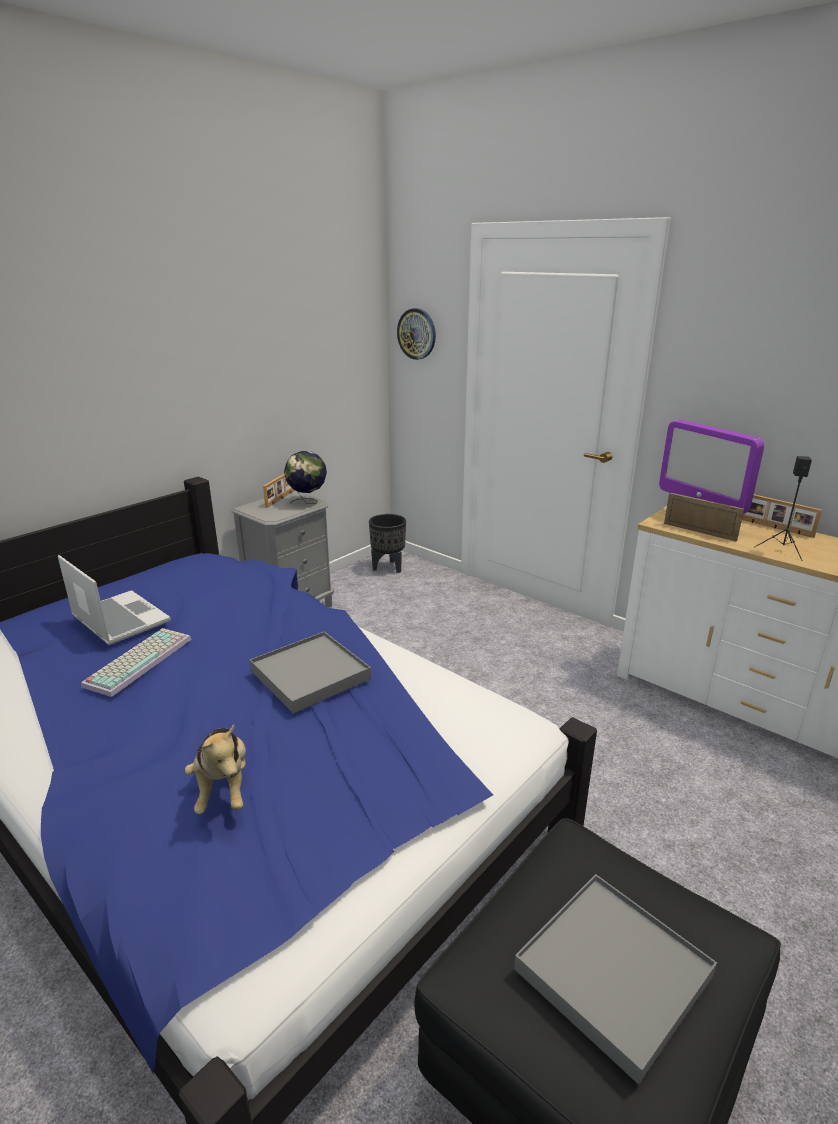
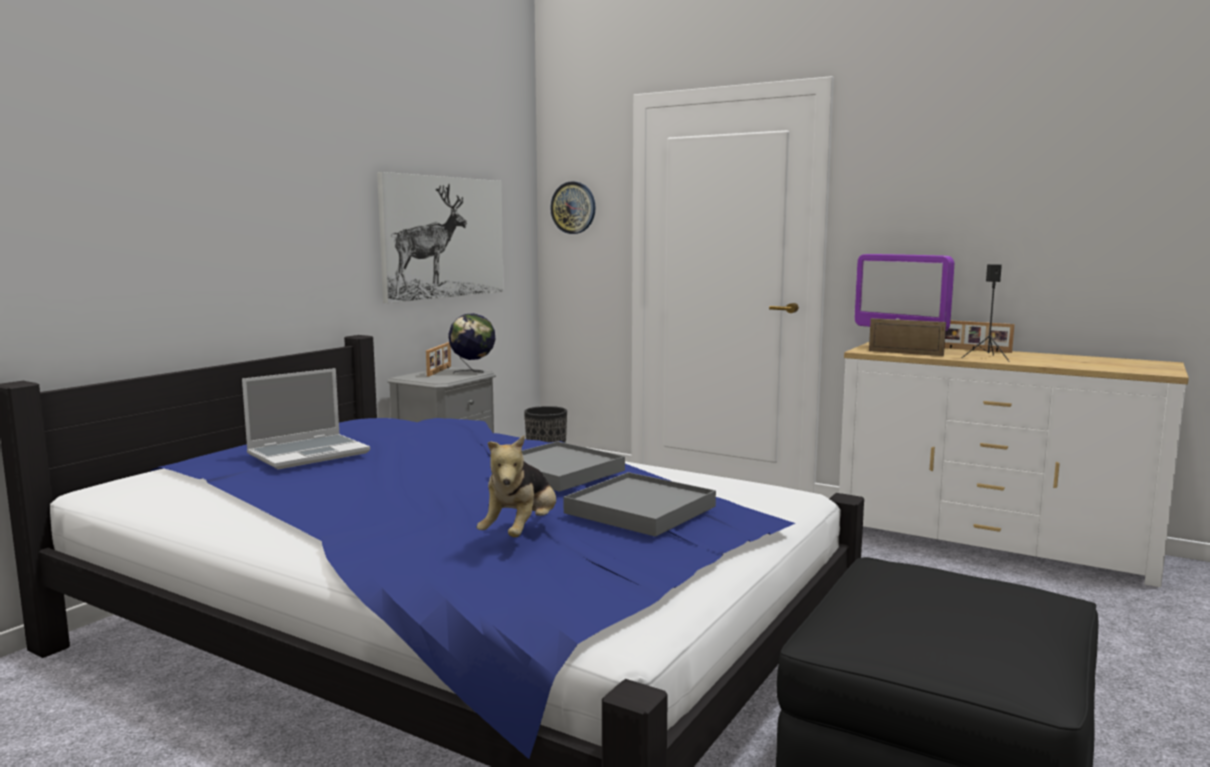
camera: 10 degrees left, 15 degrees down
laptop [58,555,171,645] -> laptop turned 105 degrees clockwise [242,368,370,470]
keyboard [81,628,192,697] -> none
plush toy [185,724,246,814] -> plush toy turned 45 degrees clockwise [477,435,556,537]
grey tray [514,874,717,1084] -> grey tray moved to [564,472,716,537]
none -> picture [377,172,504,303]

